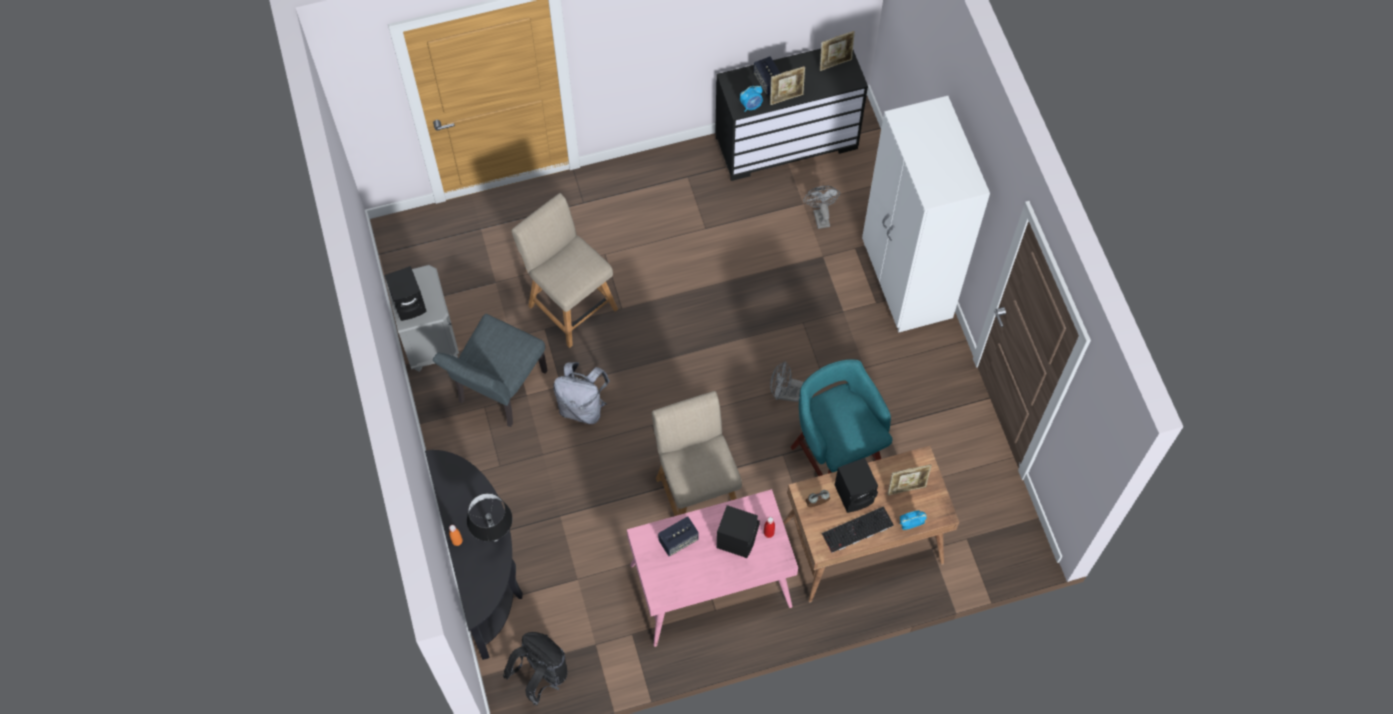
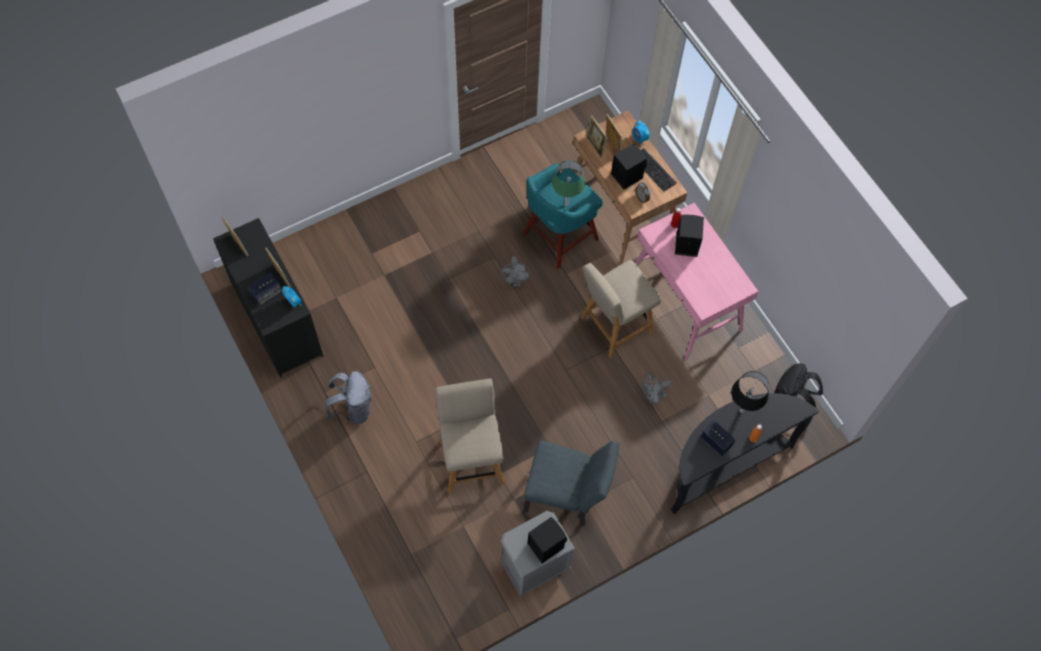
camera: 105 degrees left, 0 degrees up
beige chair [511,193,618,348] -> beige chair turned 135 degrees clockwise [435,379,505,493]
grey backpack [553,362,610,424] -> grey backpack moved to [325,371,371,424]
speaker [658,516,699,557] -> speaker moved to [701,420,736,456]
grey fan [803,186,840,229] -> grey fan moved to [642,372,672,404]
white wardrobe [862,96,990,333] -> none
none -> green table lamp [552,160,586,207]
none -> picture frame [586,116,608,159]

